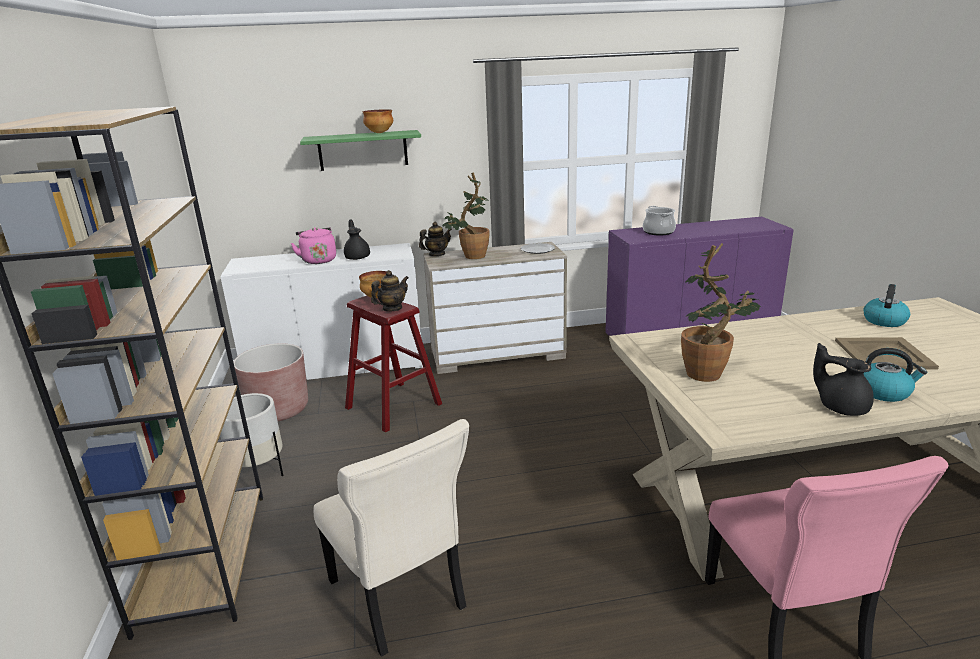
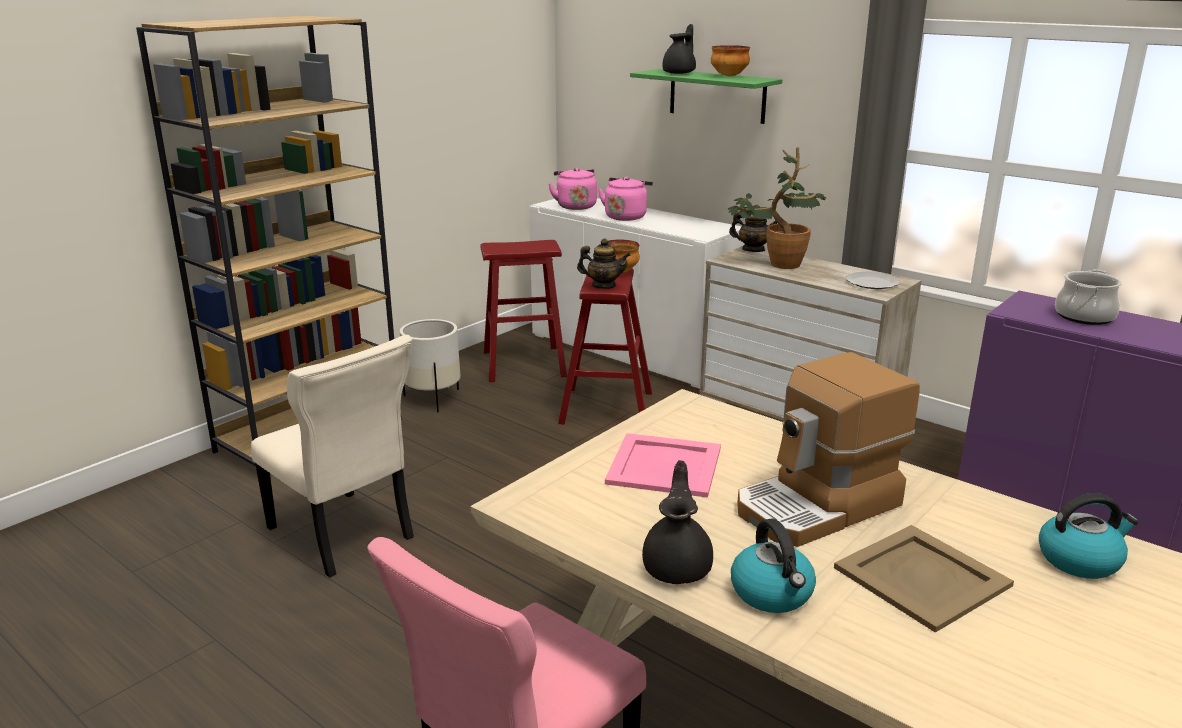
camera: 50 degrees right, 0 degrees up
brown planter [234,343,308,421] -> red stool [481,240,567,382]
beige chair [313,419,469,657] -> beige chair turned 60 degrees counterclockwise [251,335,414,578]
black teapot [344,219,370,260] -> black teapot moved to [662,24,696,74]
potted plant [681,243,761,382] -> pink tray [605,433,721,498]
none -> pink kettle [548,168,597,210]
none -> coffee machine [737,352,920,547]

